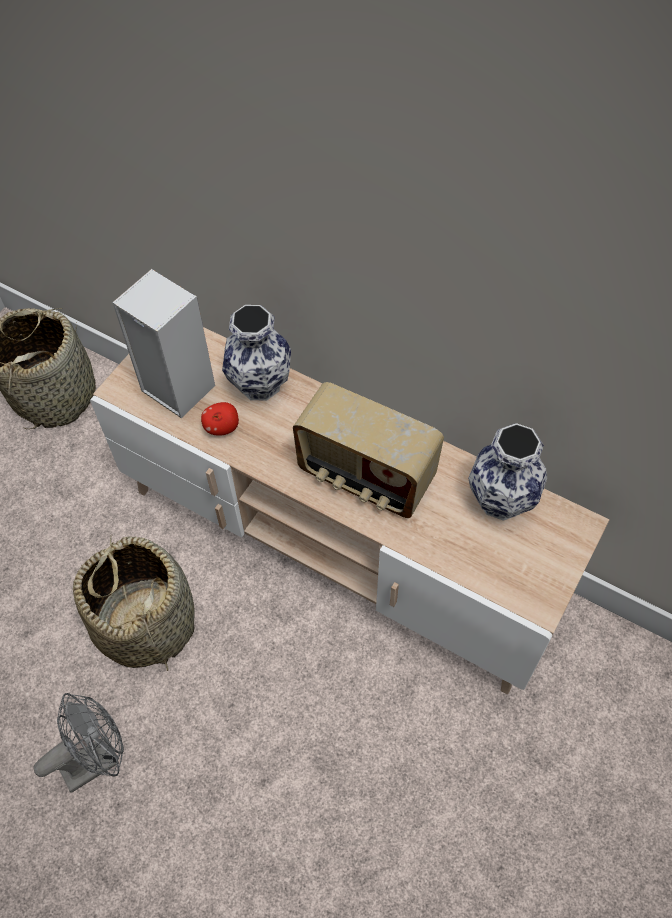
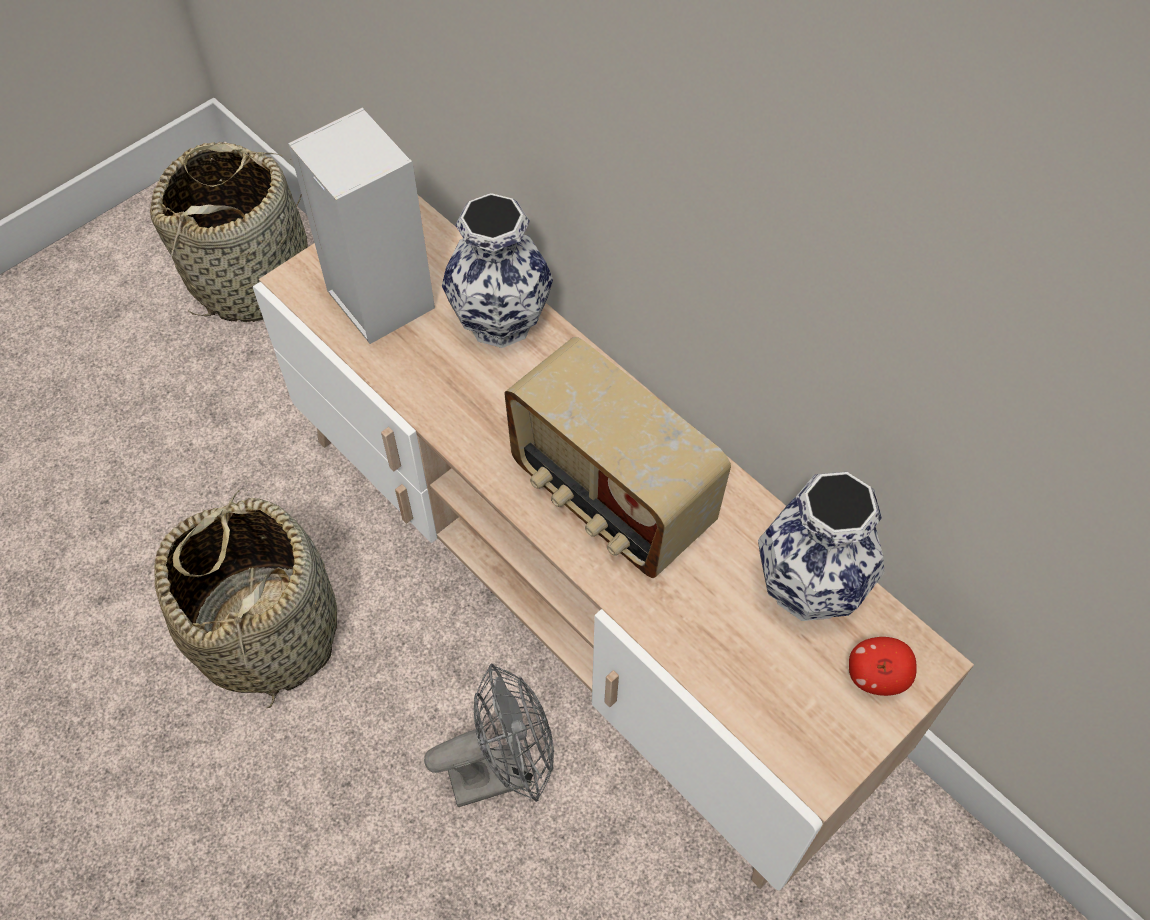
camera: 15 degrees right, 0 degrees up
grey fan [33,693,124,793] -> grey fan moved to [424,664,554,807]
apple [201,402,239,436] -> apple moved to [849,637,917,696]

